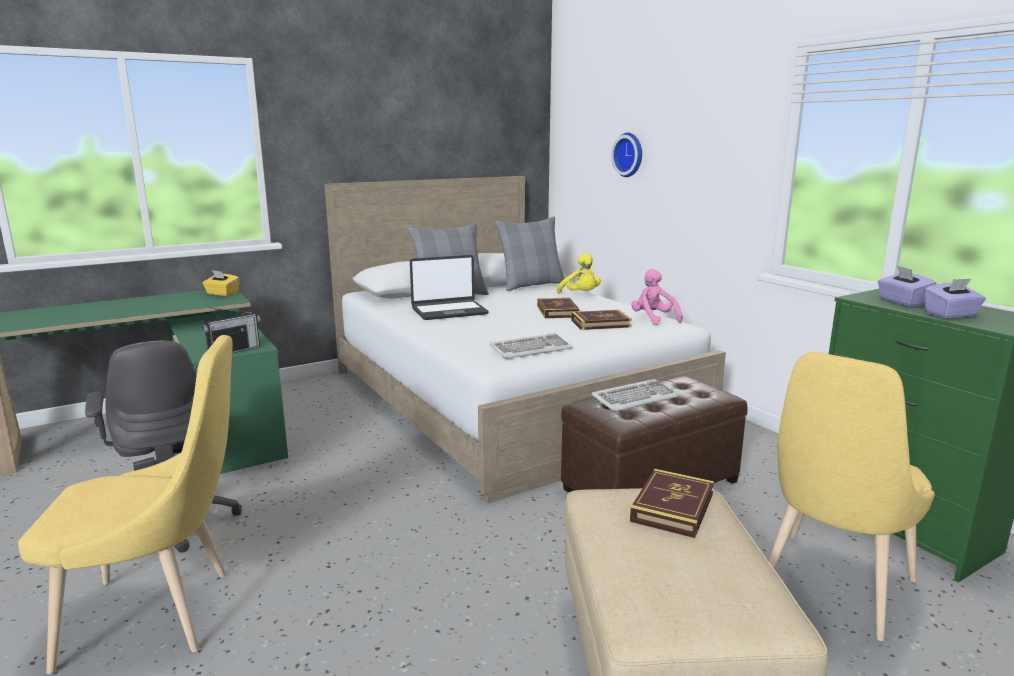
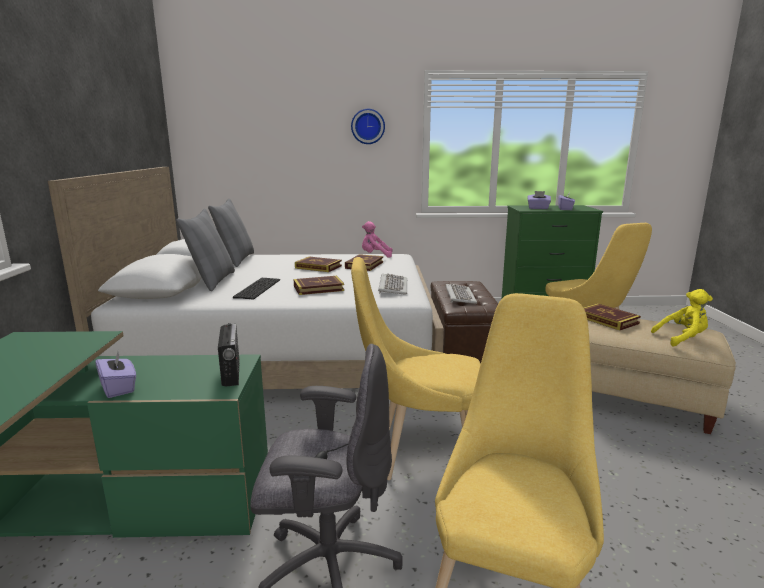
camera: 60 degrees left, 0 degrees up
yellow tissue box [202,270,239,296] -> none
laptop [410,255,489,320] -> keyboard [233,278,280,299]
yellow plush toy [557,253,601,294] -> yellow plush toy moved to [651,289,713,346]
wall clock [611,133,642,177] -> wall clock moved to [351,109,385,144]
none -> purple tissue box [95,351,136,398]
none -> book [294,276,344,295]
none -> yellow chair [351,257,481,480]

